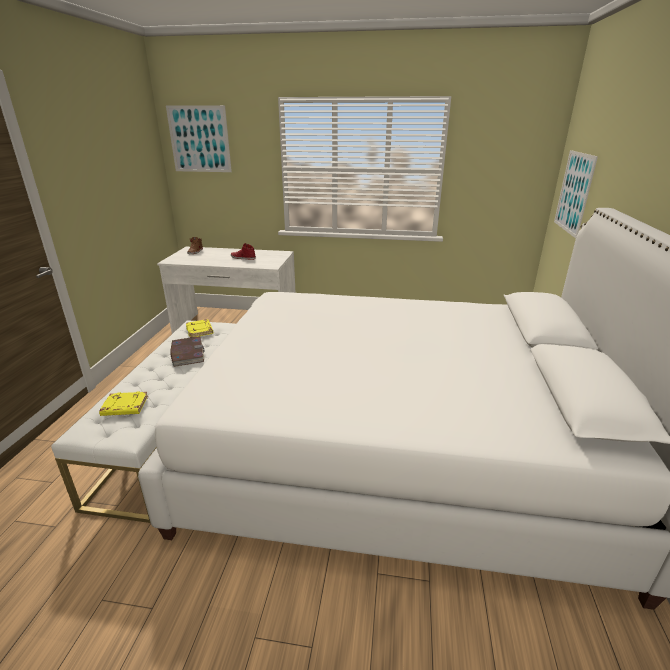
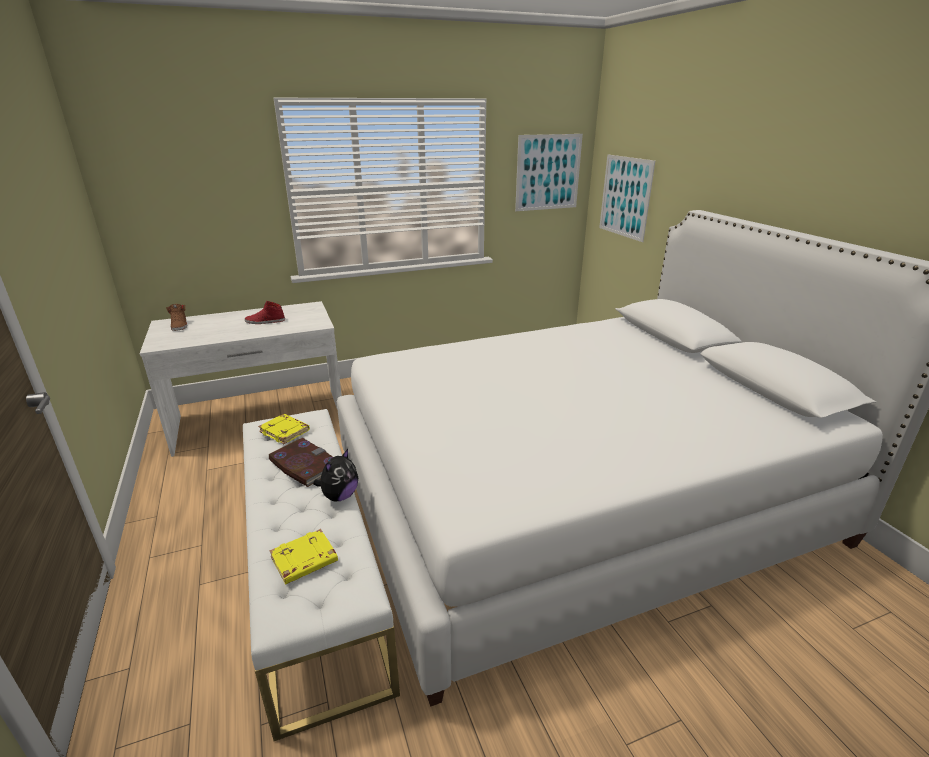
camera: 30 degrees left, 0 degrees up
picture [166,105,232,172] -> picture moved to [515,134,583,211]
none -> plush toy [313,449,358,502]

